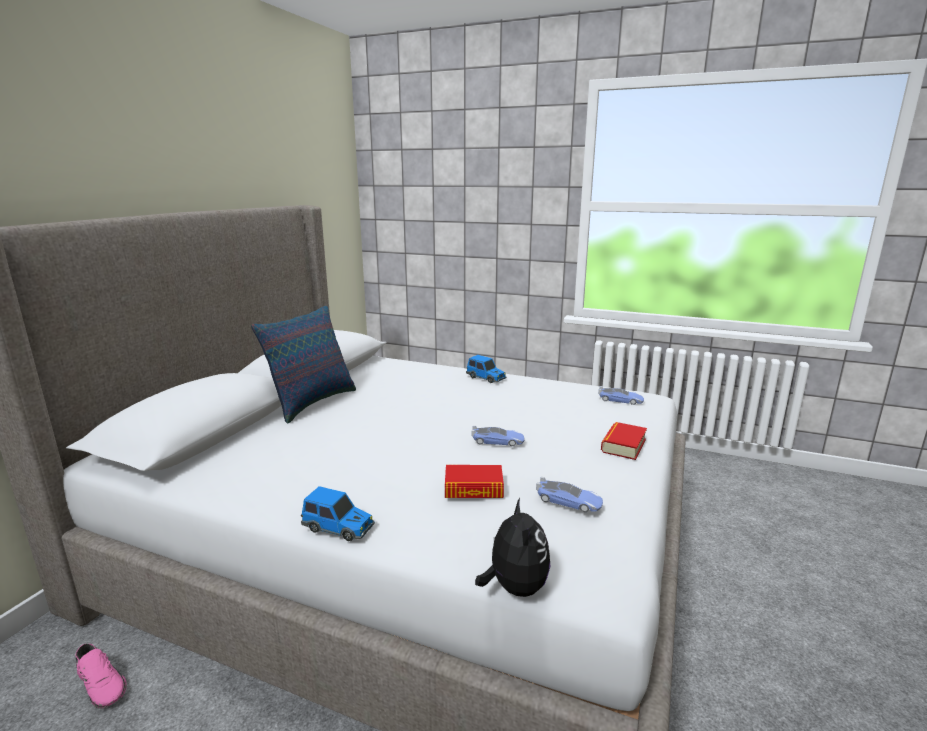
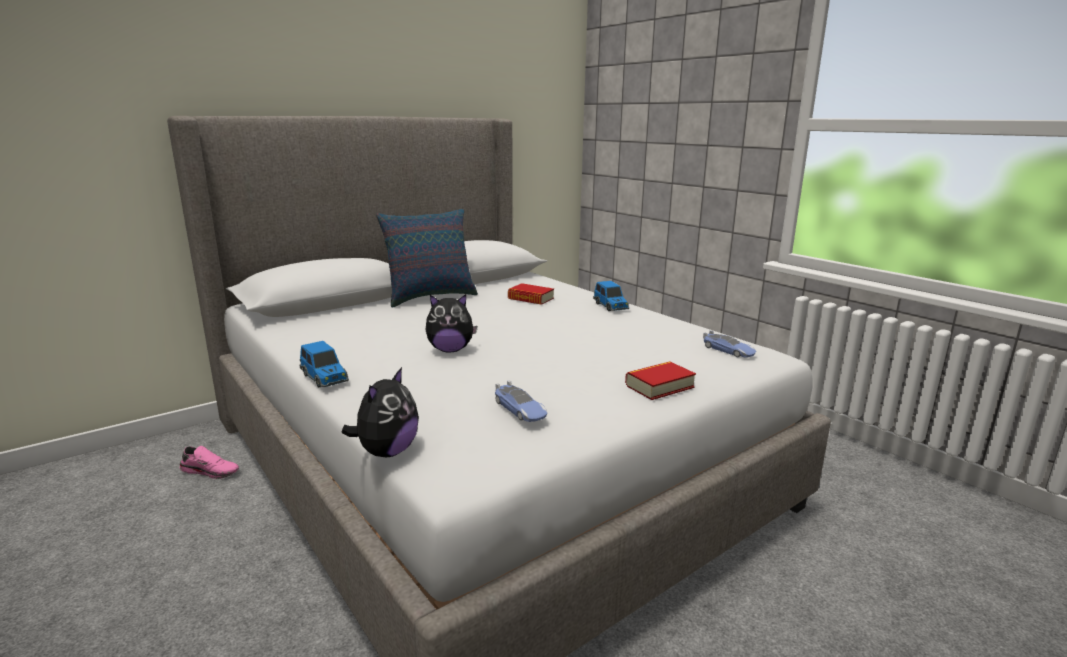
camera: 30 degrees right, 0 degrees up
pink shoe [75,644,127,709] -> pink shoe turned 60 degrees counterclockwise [180,446,239,479]
book [445,465,504,498] -> book moved to [508,283,554,305]
toy car [471,426,525,446] -> none
none -> plush toy [425,294,477,352]

